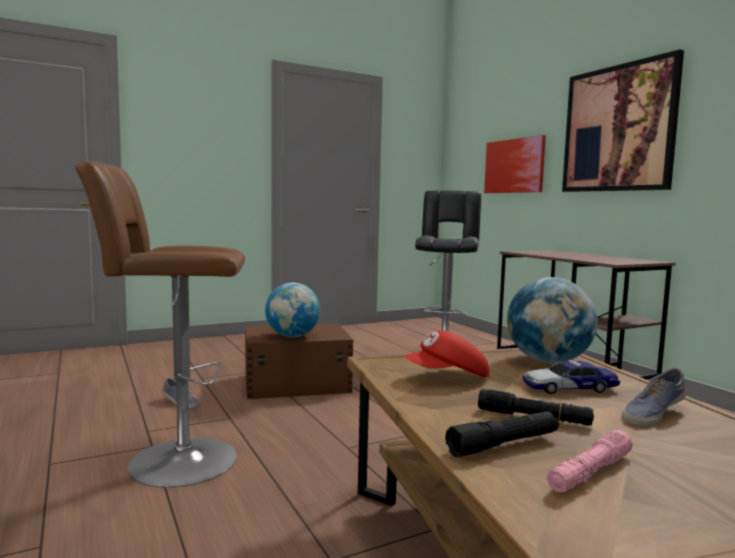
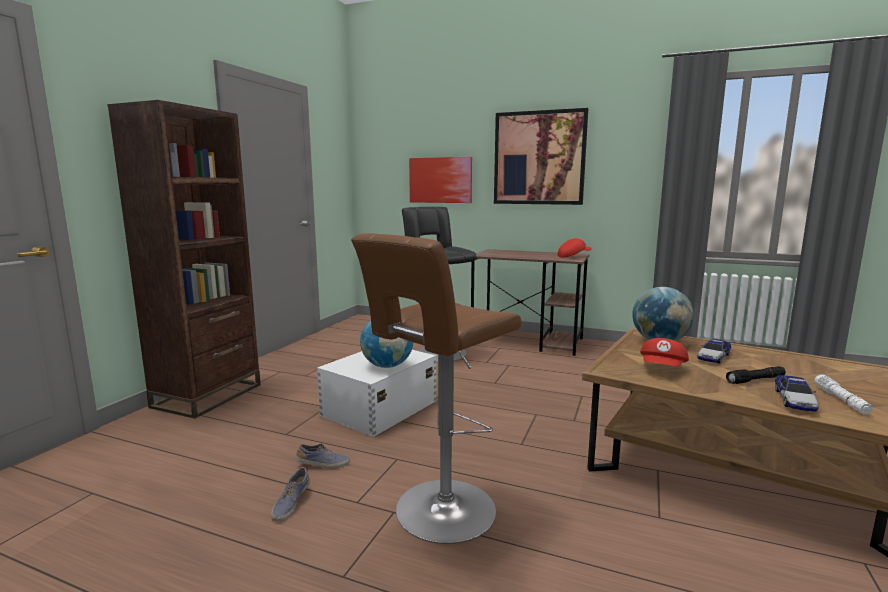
camera: 40 degrees left, 5 degrees up
brown storage box [245,324,353,399] -> white storage box [317,350,436,437]
black flashlight [445,411,559,457] -> toy car [775,375,818,412]
pink flashlight [547,430,633,492] -> white flashlight [814,375,873,414]
shoe [622,368,686,426] -> shoe moved to [271,467,310,522]
none -> brown bookcase [107,100,261,419]
none -> red cap [558,238,592,258]

